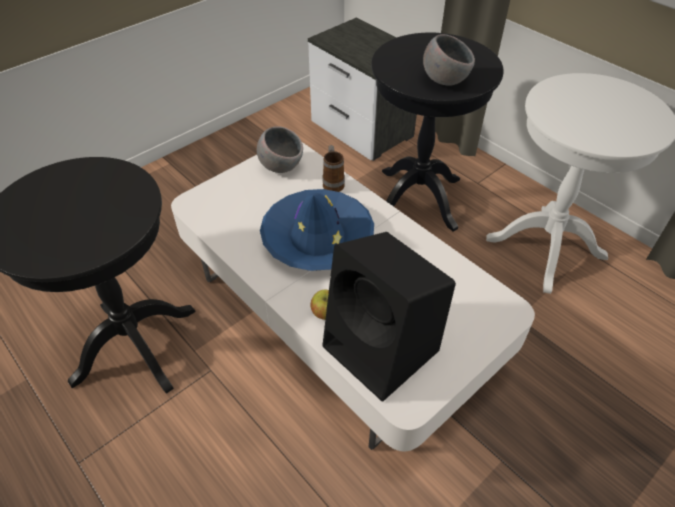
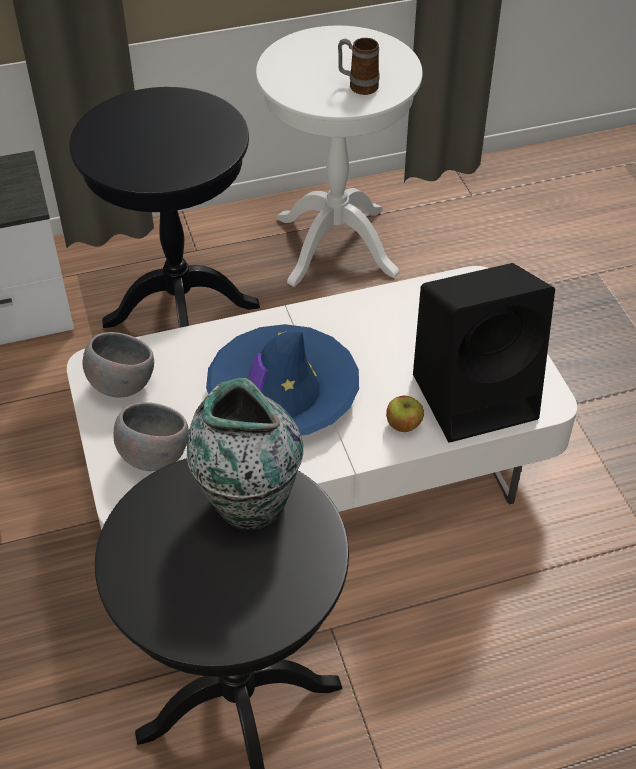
camera: 65 degrees left, 0 degrees up
mug [322,145,345,192] -> mug moved to [338,38,379,95]
grey bowl [423,34,475,86] -> grey bowl moved to [114,402,189,471]
none -> vase [187,378,303,530]

